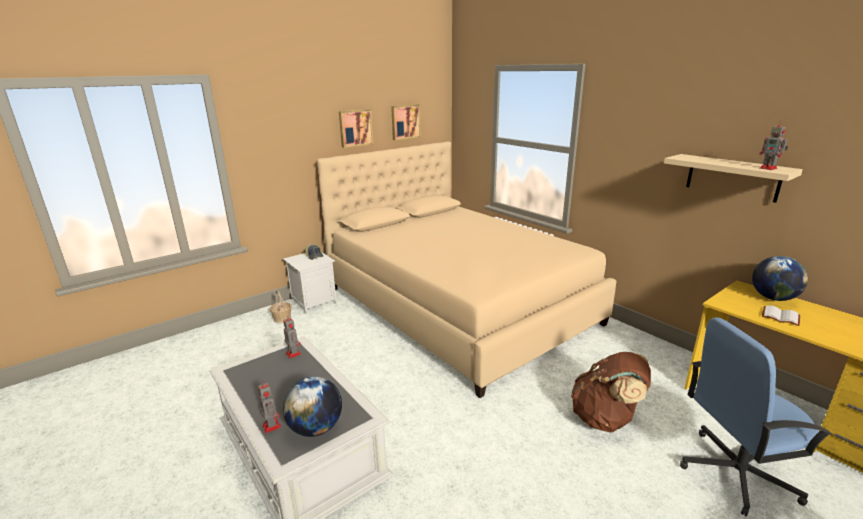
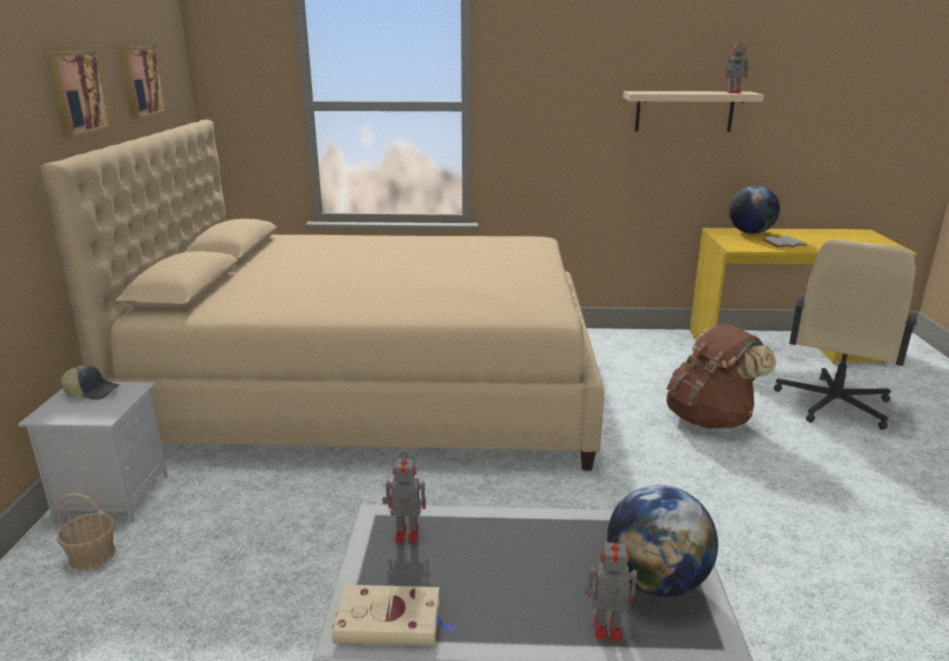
camera: 50 degrees left, 0 degrees up
blue office chair [680,317,833,516] -> beige office chair [774,239,917,430]
none -> beige book [332,585,457,646]

